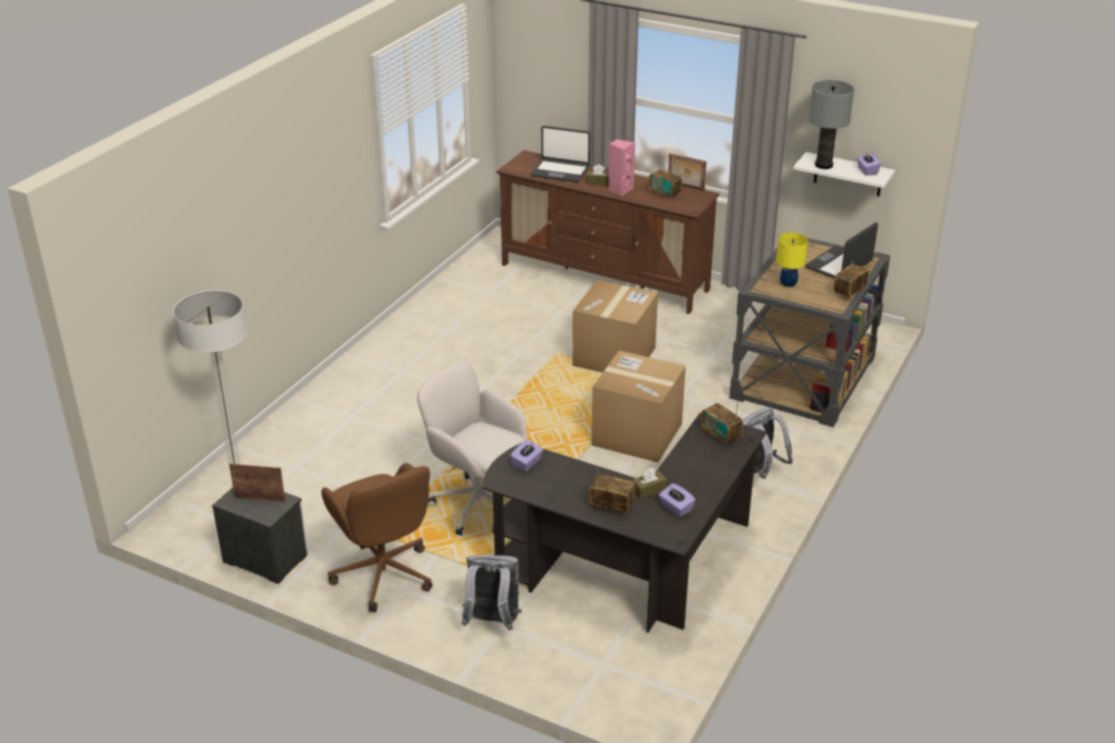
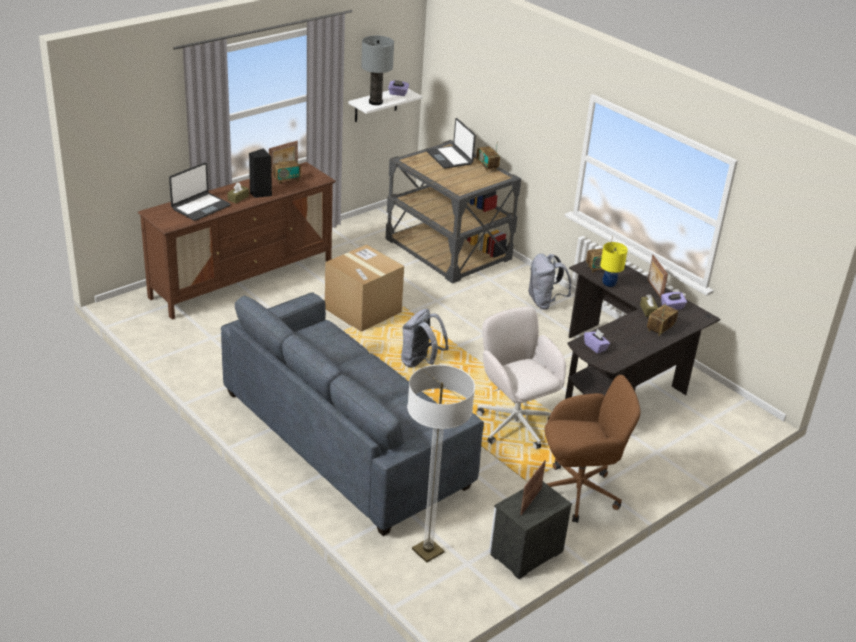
camera: 70 degrees left, 0 degrees up
white office chair [417,360,528,536] -> white office chair turned 90 degrees clockwise [476,306,566,449]
grey backpack [462,555,522,631] -> grey backpack moved to [401,309,449,368]
cardboard box [591,350,686,463] -> none
pink speaker [608,139,635,195] -> black speaker [249,149,272,198]
yellow table lamp [776,232,808,287] -> yellow table lamp moved to [600,242,628,287]
none -> grey sofa [221,292,484,536]
none -> picture frame [648,255,668,298]

